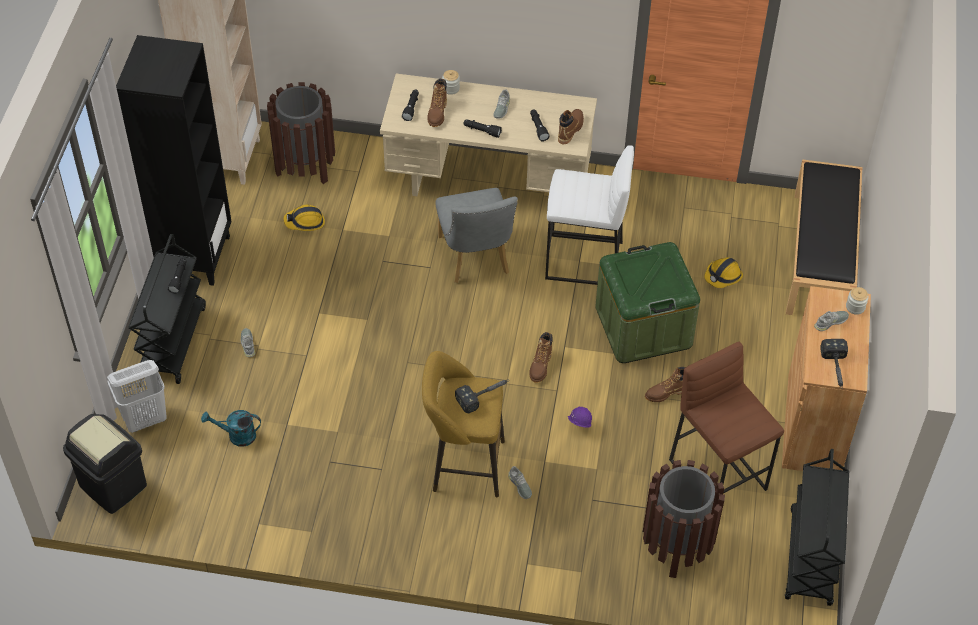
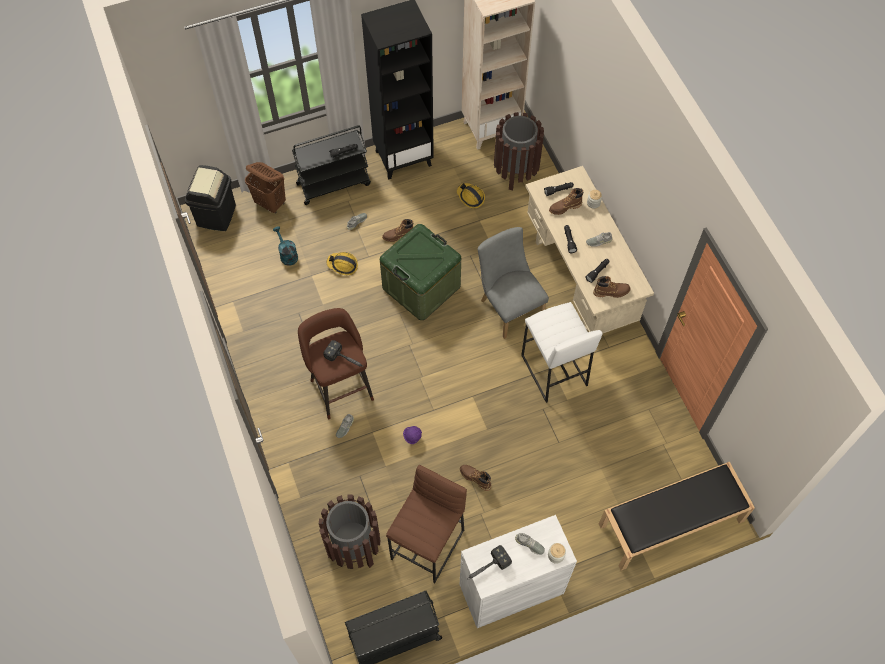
camera: 60 degrees right, 10 degrees up
white laundry basket [107,360,167,433] -> brown laundry basket [245,162,286,213]
yellow stool [422,351,505,498] -> brown stool [298,308,374,419]
grey chair [436,188,518,283] -> grey chair turned 105 degrees clockwise [478,227,549,339]
brown boot [529,332,553,383] -> brown boot moved to [382,219,413,242]
green storage box [595,242,700,363] -> green storage box moved to [380,224,461,320]
hard hat [704,257,743,288] -> hard hat moved to [327,252,358,275]
brown cabinet [782,286,871,471] -> white cabinet [459,515,577,628]

